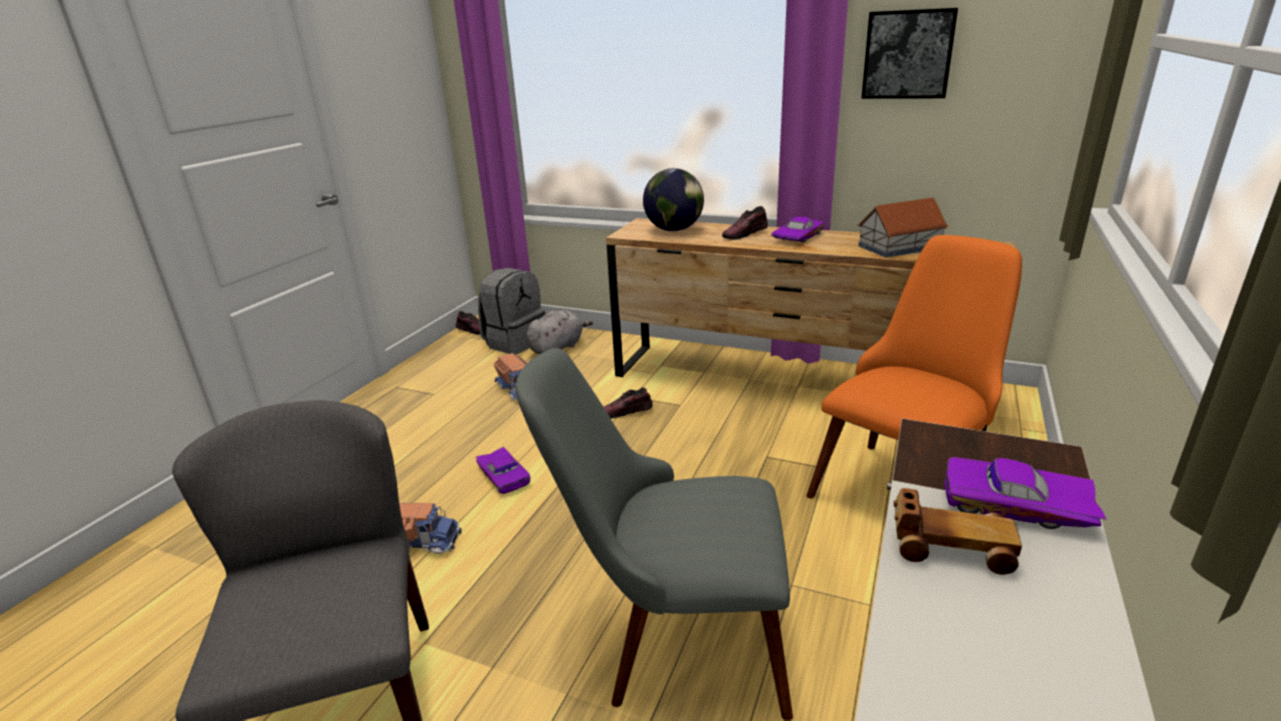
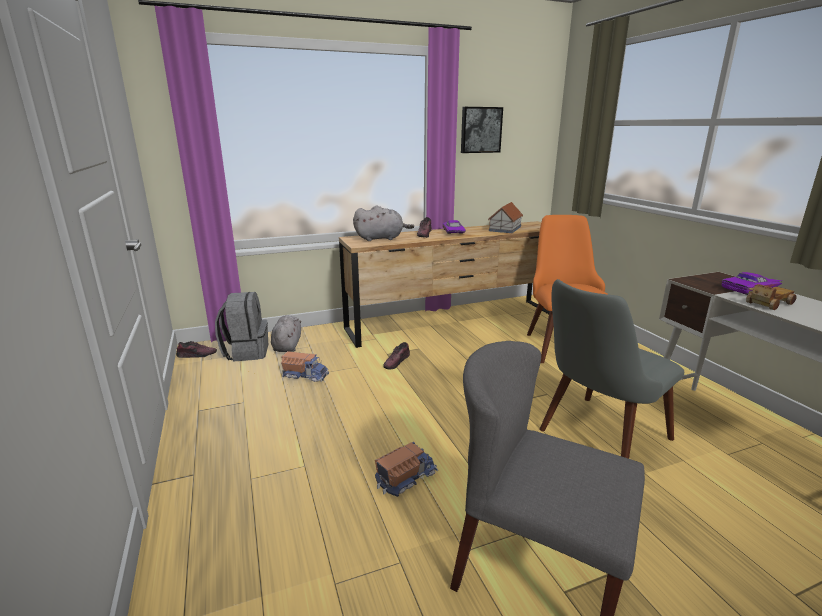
camera: 45 degrees left, 5 degrees down
purple toy car [476,447,530,494] -> none
globe [643,168,704,231] -> grey plush toy [353,206,414,241]

